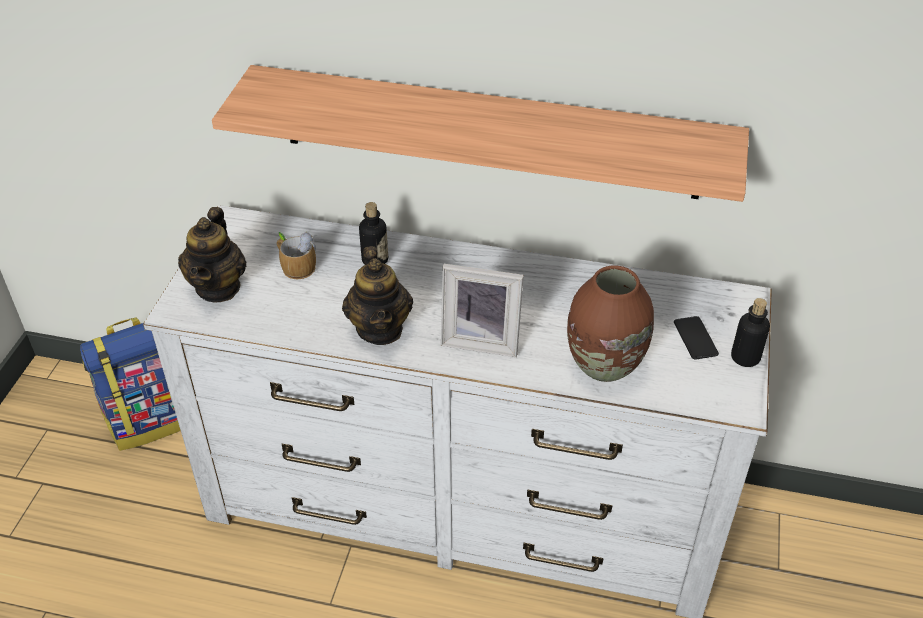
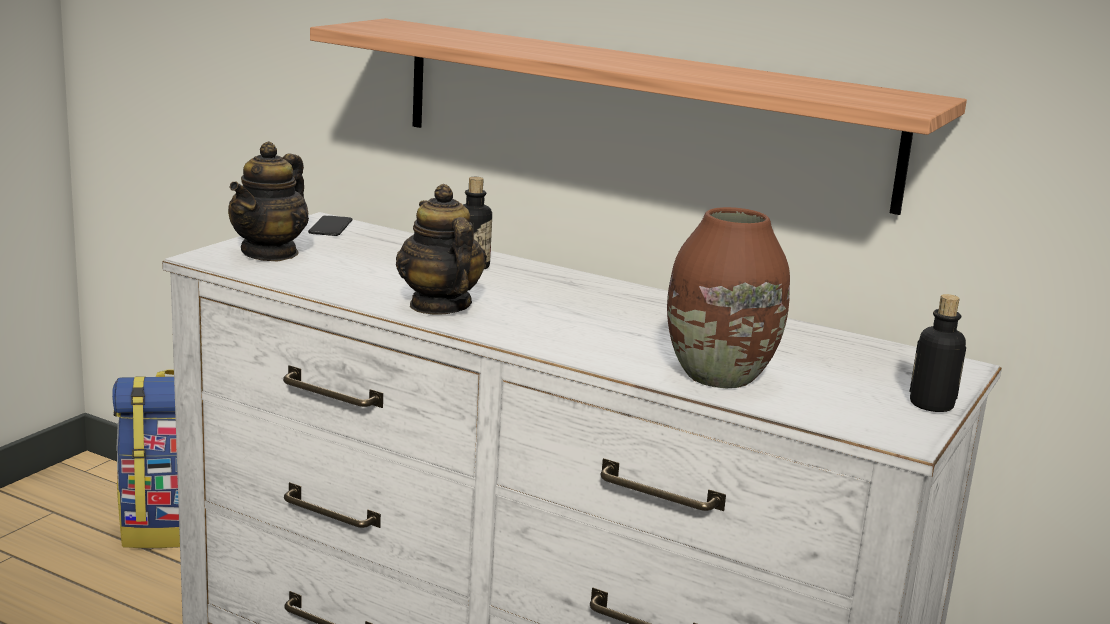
camera: 15 degrees right, 25 degrees down
mug [276,231,316,279] -> none
teapot [342,246,413,345] -> teapot turned 150 degrees clockwise [396,184,487,314]
picture frame [441,264,524,357] -> none
phone [674,316,719,360] -> phone moved to [308,215,353,236]

